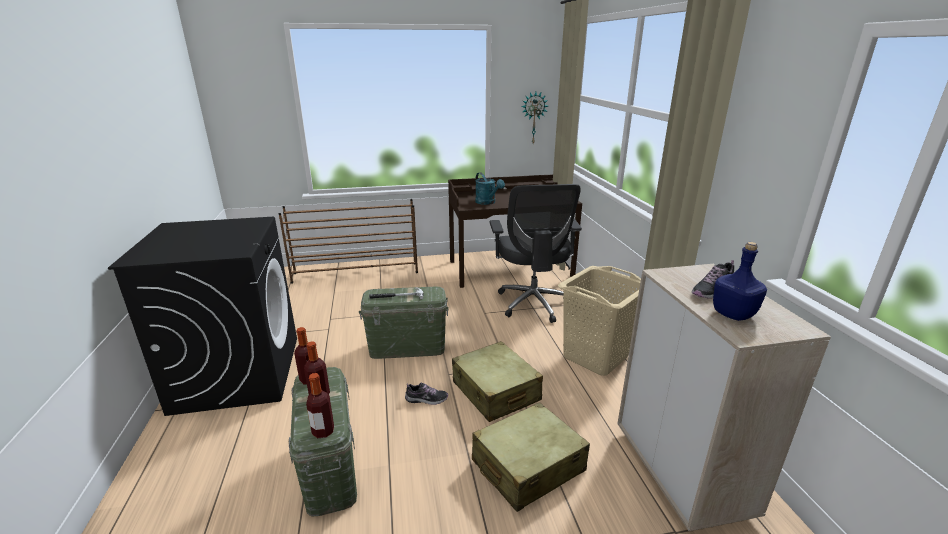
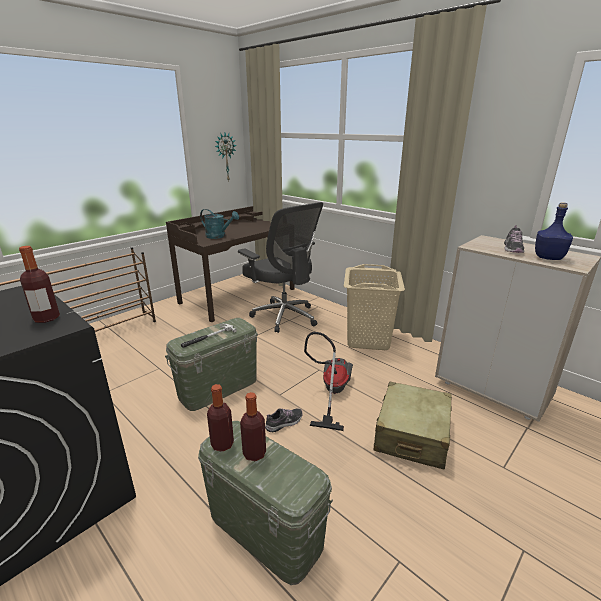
camera: 35 degrees left, 0 degrees up
bottle [306,373,334,438] -> bottle moved to [19,246,60,323]
beige suitcase [452,341,543,422] -> vacuum cleaner [304,332,353,431]

